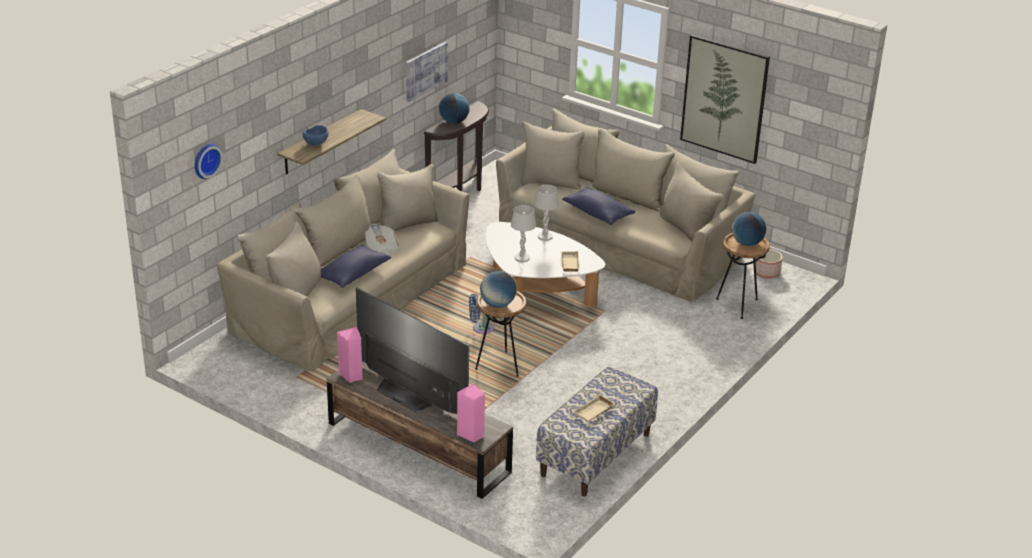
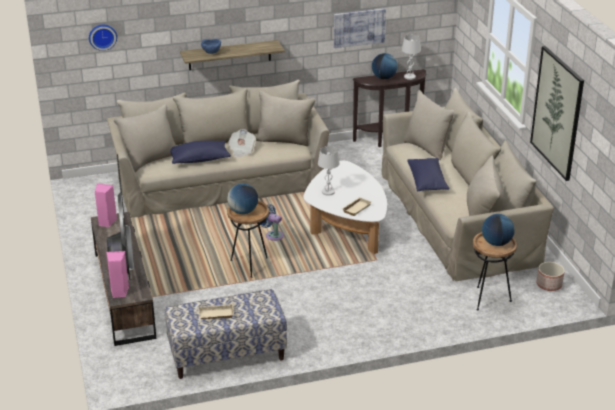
camera: 40 degrees right, 0 degrees up
white table lamp [534,185,559,241] -> white table lamp moved to [402,35,421,80]

